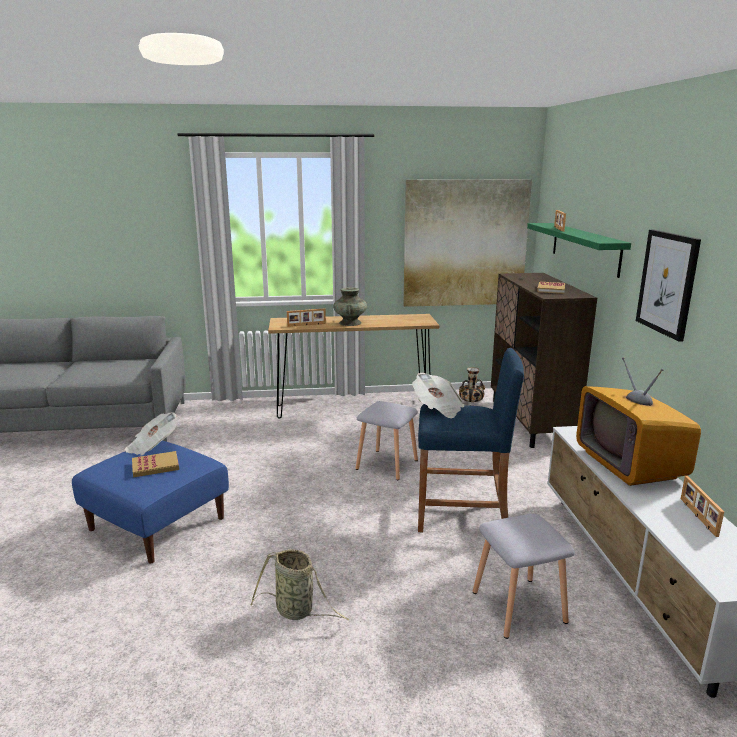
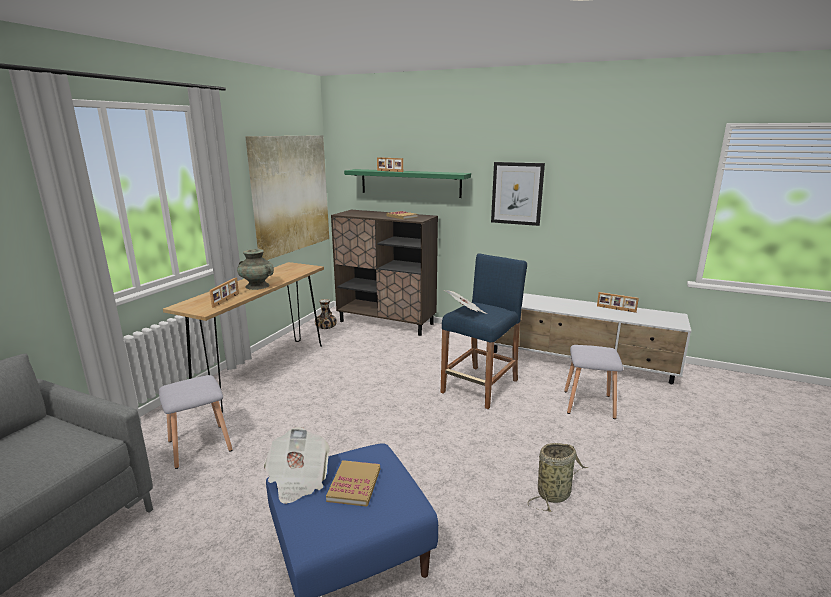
camera: 60 degrees left, 0 degrees up
grey stool [356,401,418,481] -> grey stool moved to [159,375,232,469]
television [576,357,701,486] -> none

